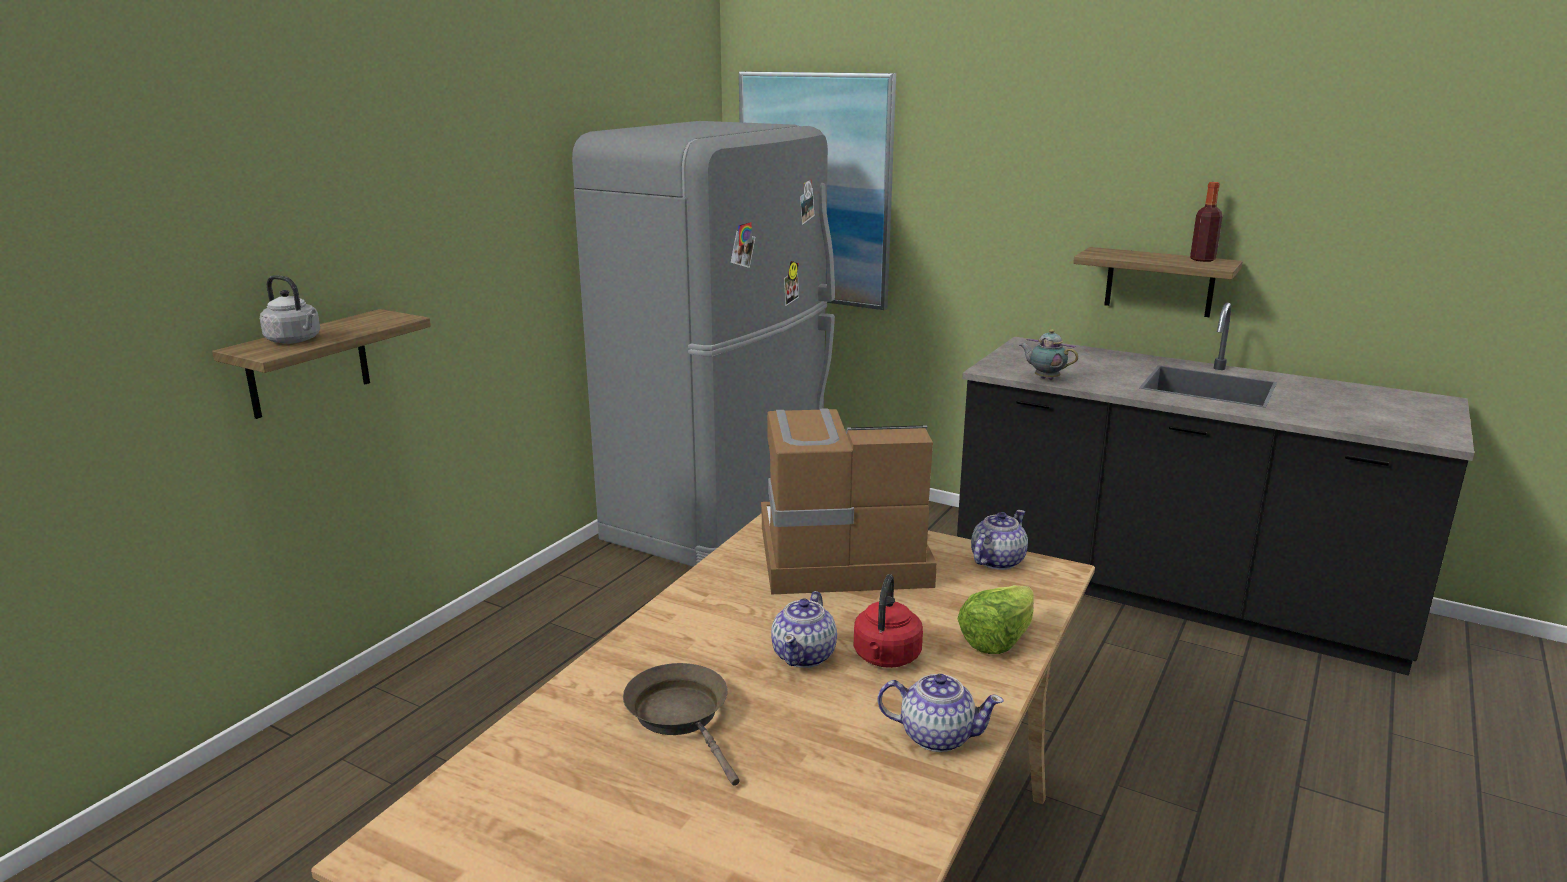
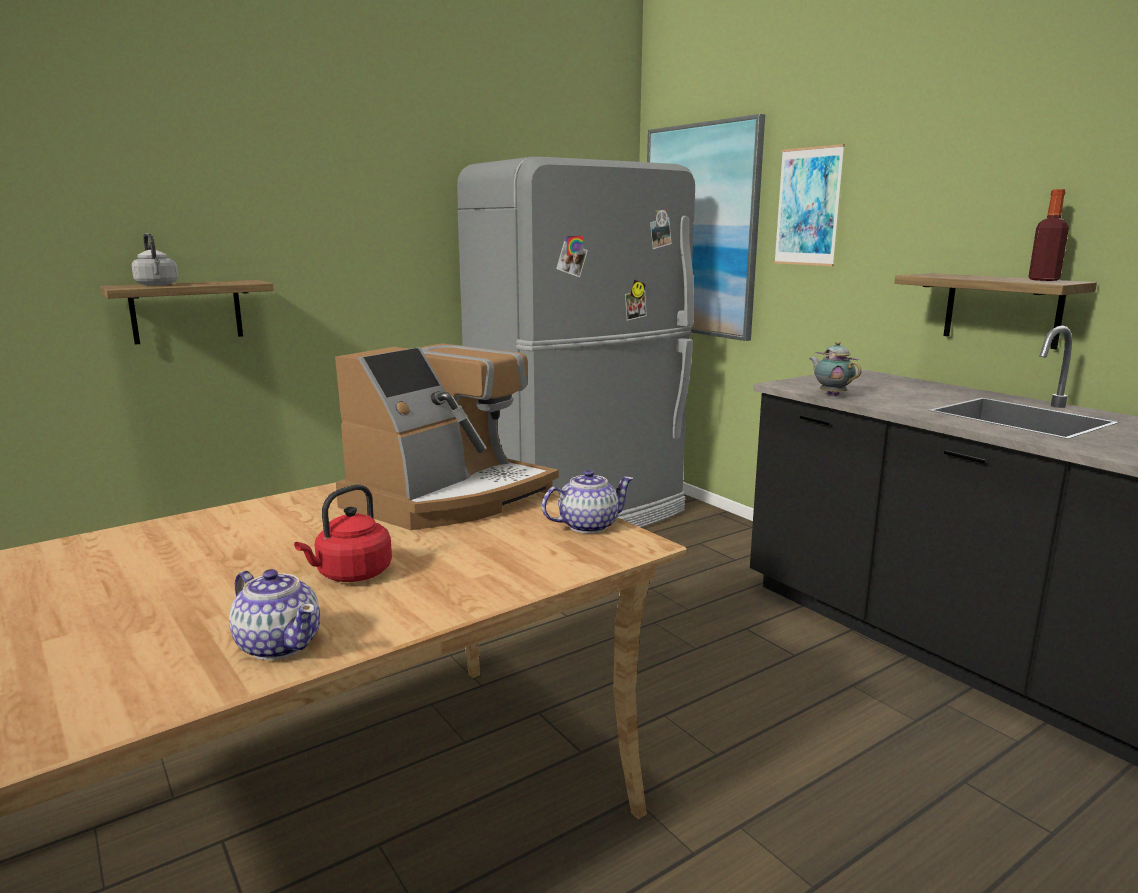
camera: 25 degrees right, 5 degrees down
brown frying pan [623,663,739,786] -> none
coffee machine [761,408,937,595] -> coffee machine turned 105 degrees clockwise [335,343,559,530]
teapot [771,591,837,668] -> none
lettuce [957,585,1034,654] -> none
none -> picture [774,144,845,266]

